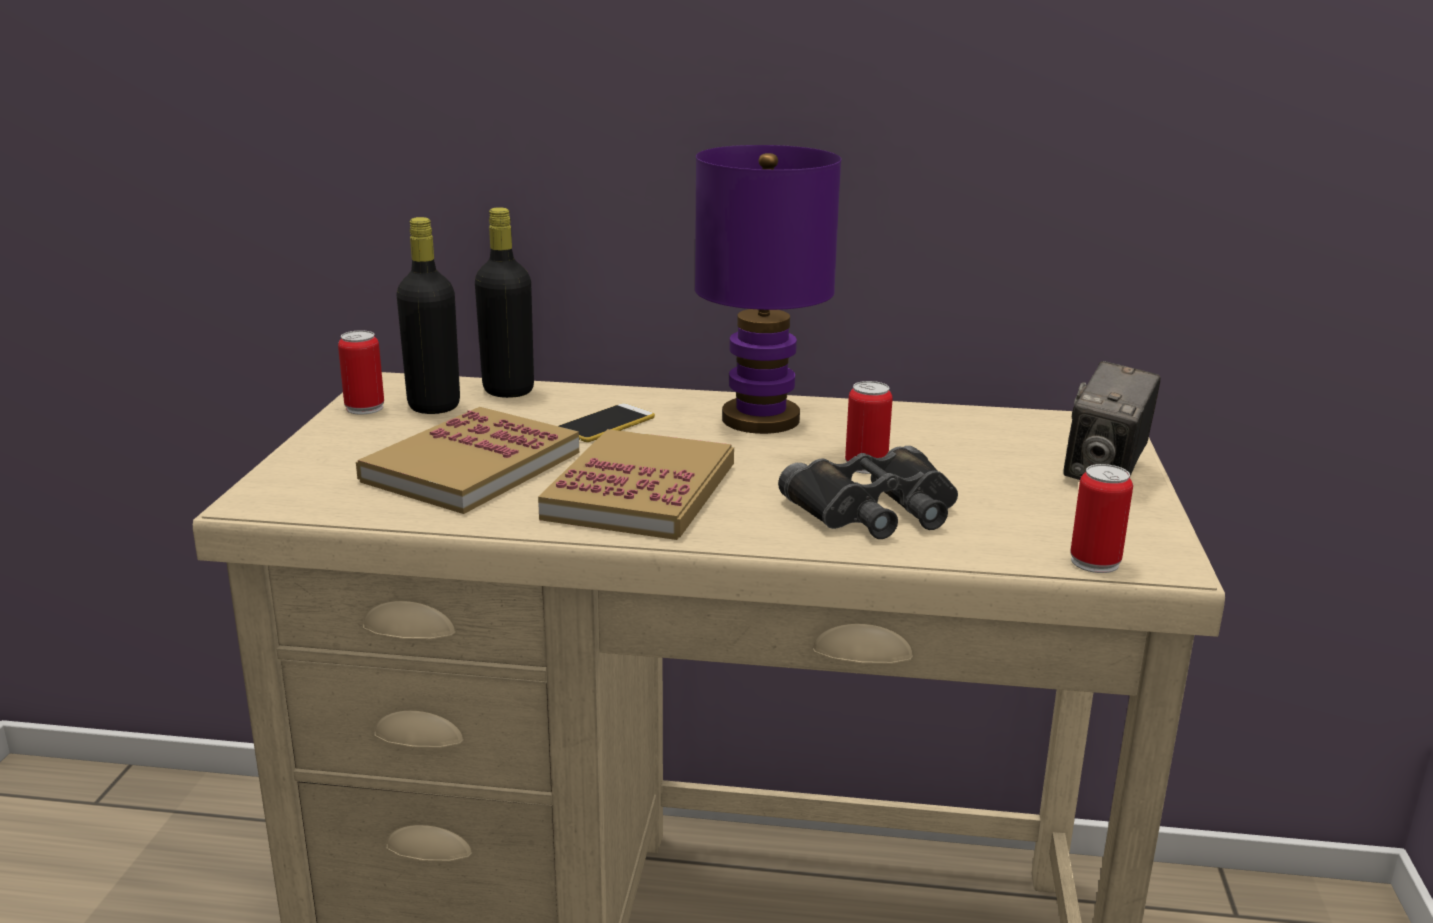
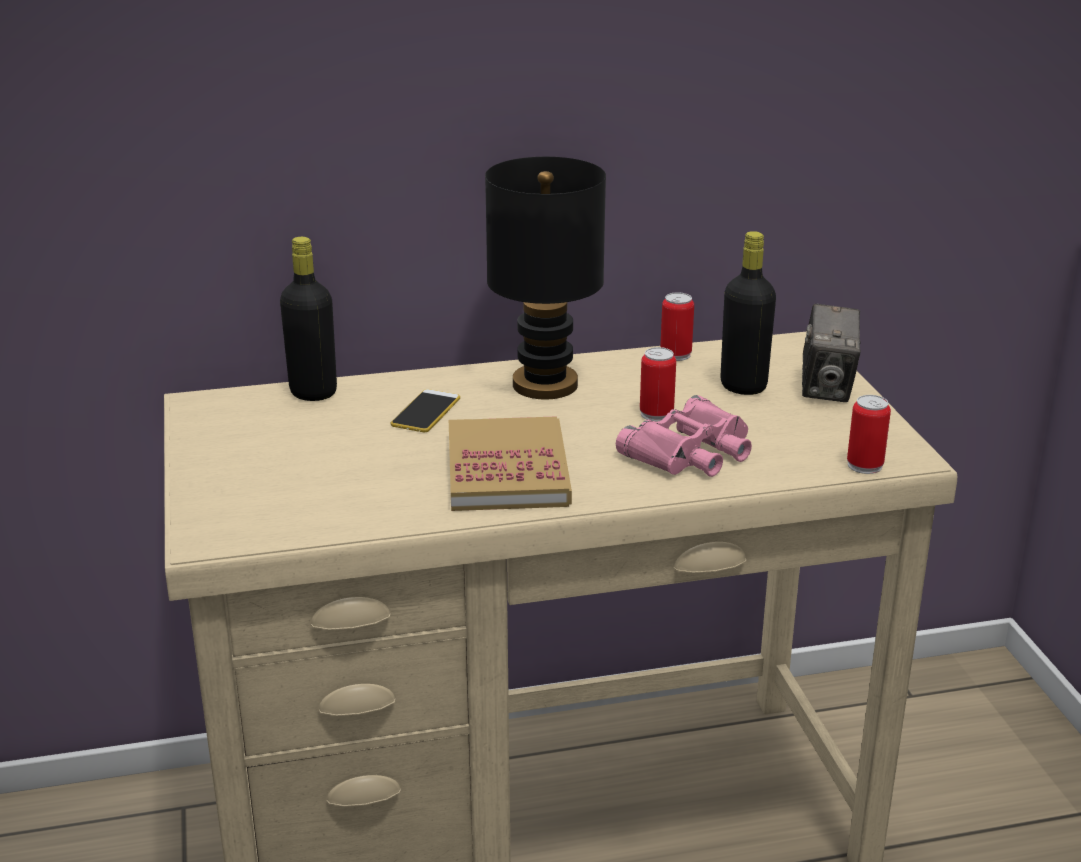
camera: 20 degrees left, 5 degrees up
can [338,330,384,414] -> can moved to [660,292,694,361]
book [356,407,579,514] -> none
black bottle [397,217,460,414] -> black bottle moved to [720,231,776,395]
purple table lamp [695,145,841,434] -> black table lamp [485,156,606,399]
black binoculars [778,446,958,539] -> pink binoculars [616,395,752,477]

